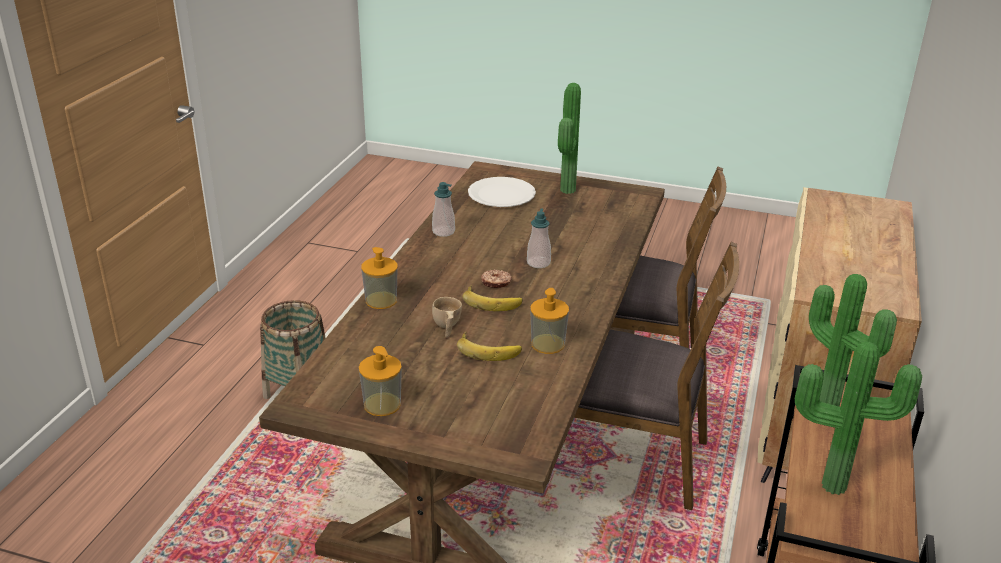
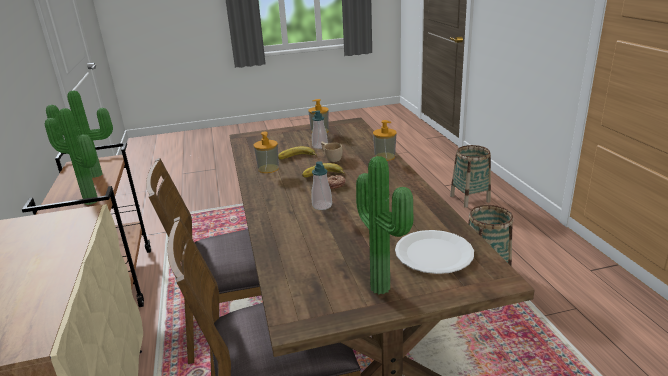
camera: 150 degrees right, 5 degrees down
soap dispenser [432,182,455,237] -> soap dispenser moved to [311,110,328,149]
none -> basket [450,145,491,208]

